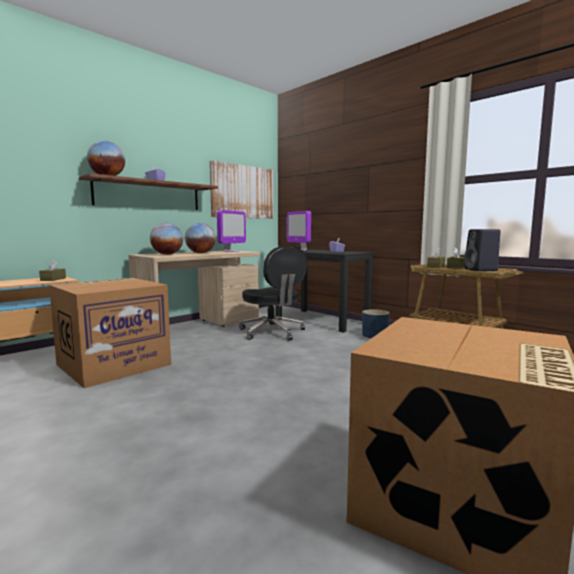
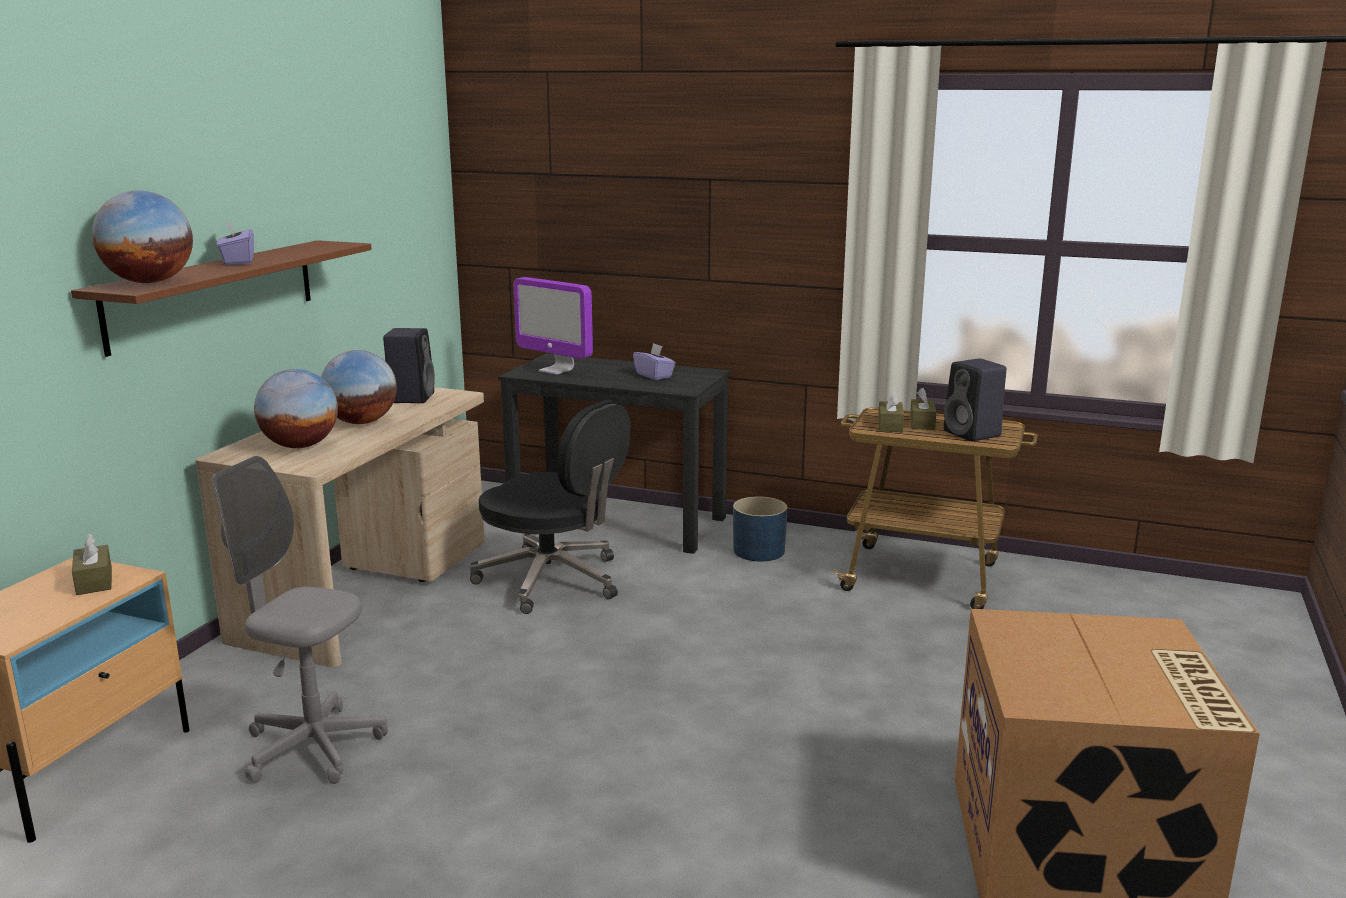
camera: 25 degrees left, 10 degrees up
cardboard box [49,278,171,388] -> grey office chair [212,456,388,784]
picture [210,160,274,219] -> none
monitor [217,210,246,252] -> black speaker [383,328,435,403]

